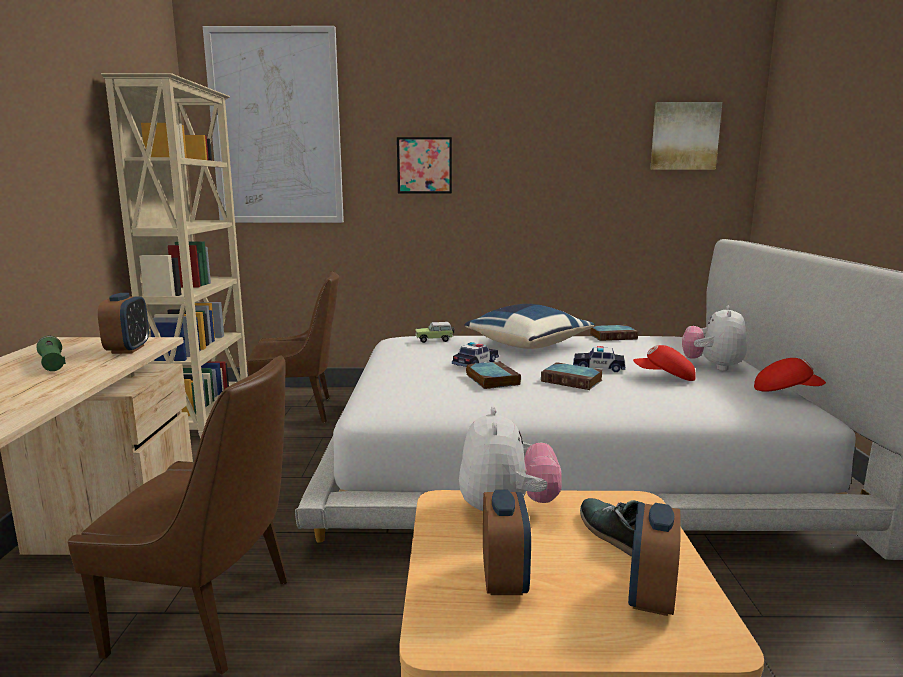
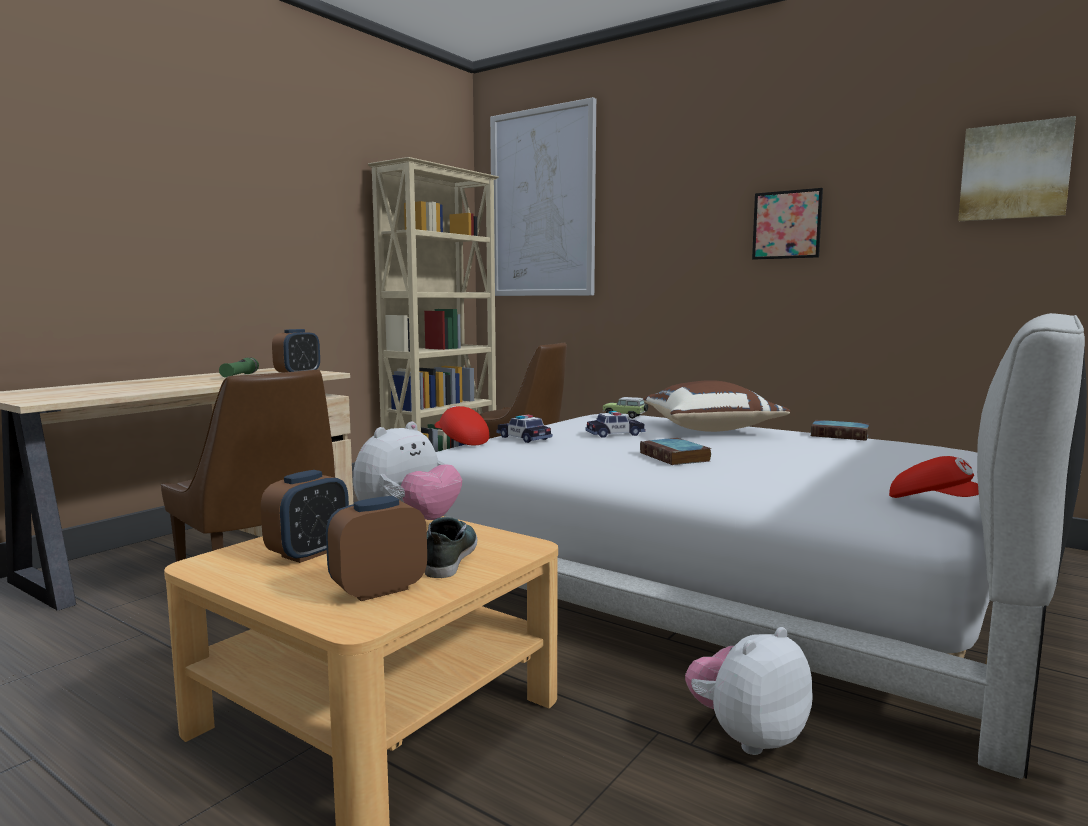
camera: 35 degrees right, 5 degrees down
picture [397,137,452,193] -> picture moved to [752,188,823,260]
blue pillow [465,304,594,349] -> brown pillow [643,380,790,432]
book [466,361,521,389] -> none
toy car [573,346,625,372] -> toy car moved to [496,415,552,443]
red cap [633,345,696,381] -> red cap moved to [435,406,489,445]
plush toy [682,305,747,371] -> plush toy moved to [685,627,813,755]

